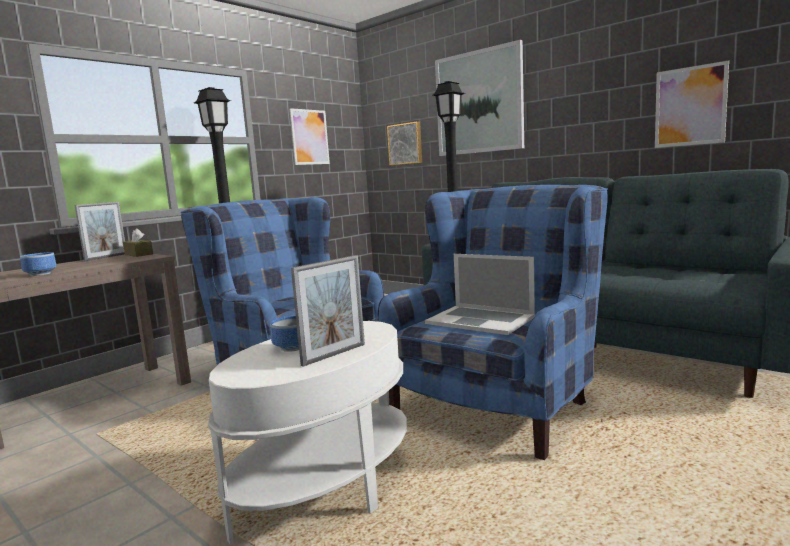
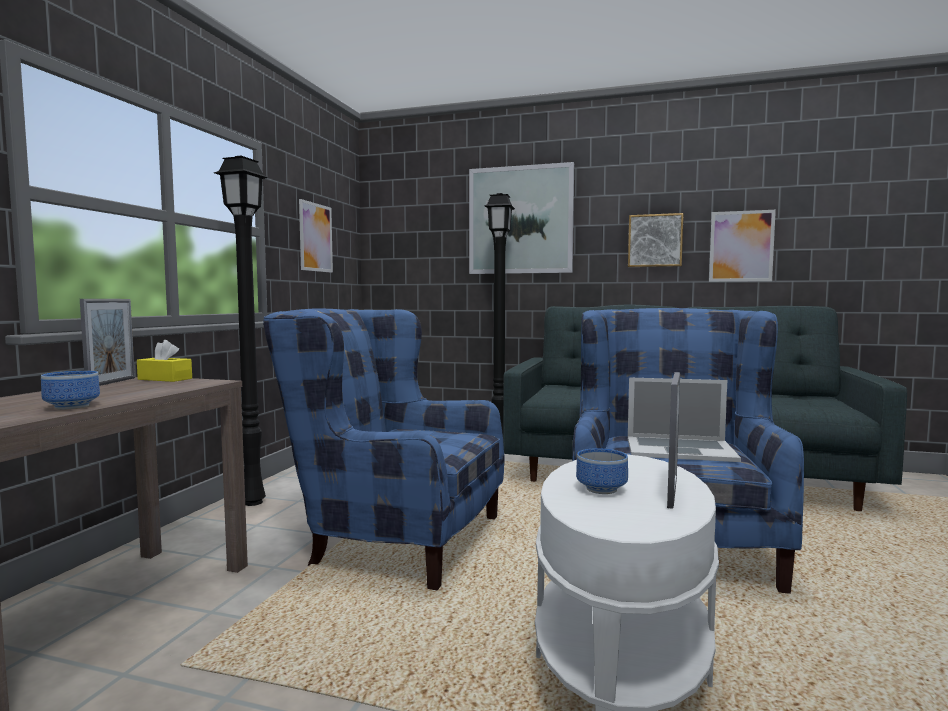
camera: 25 degrees left, 5 degrees down
brown tissue box [123,228,153,257] -> yellow tissue box [137,340,192,382]
picture [387,121,422,166] -> picture moved to [628,213,683,267]

